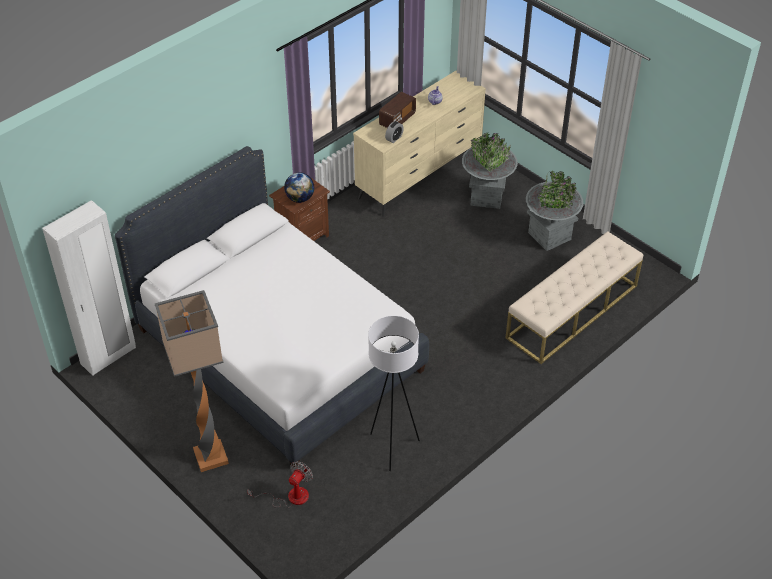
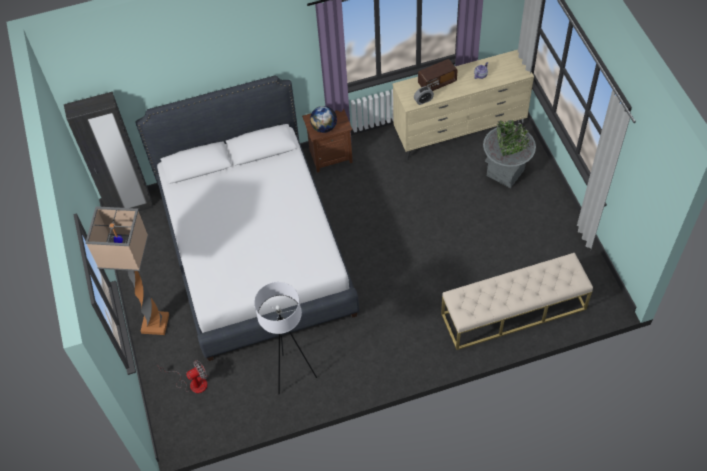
camera: 30 degrees right, 10 degrees up
white wardrobe [42,200,136,376] -> black wardrobe [64,92,153,211]
grey planter [526,171,583,251] -> none

